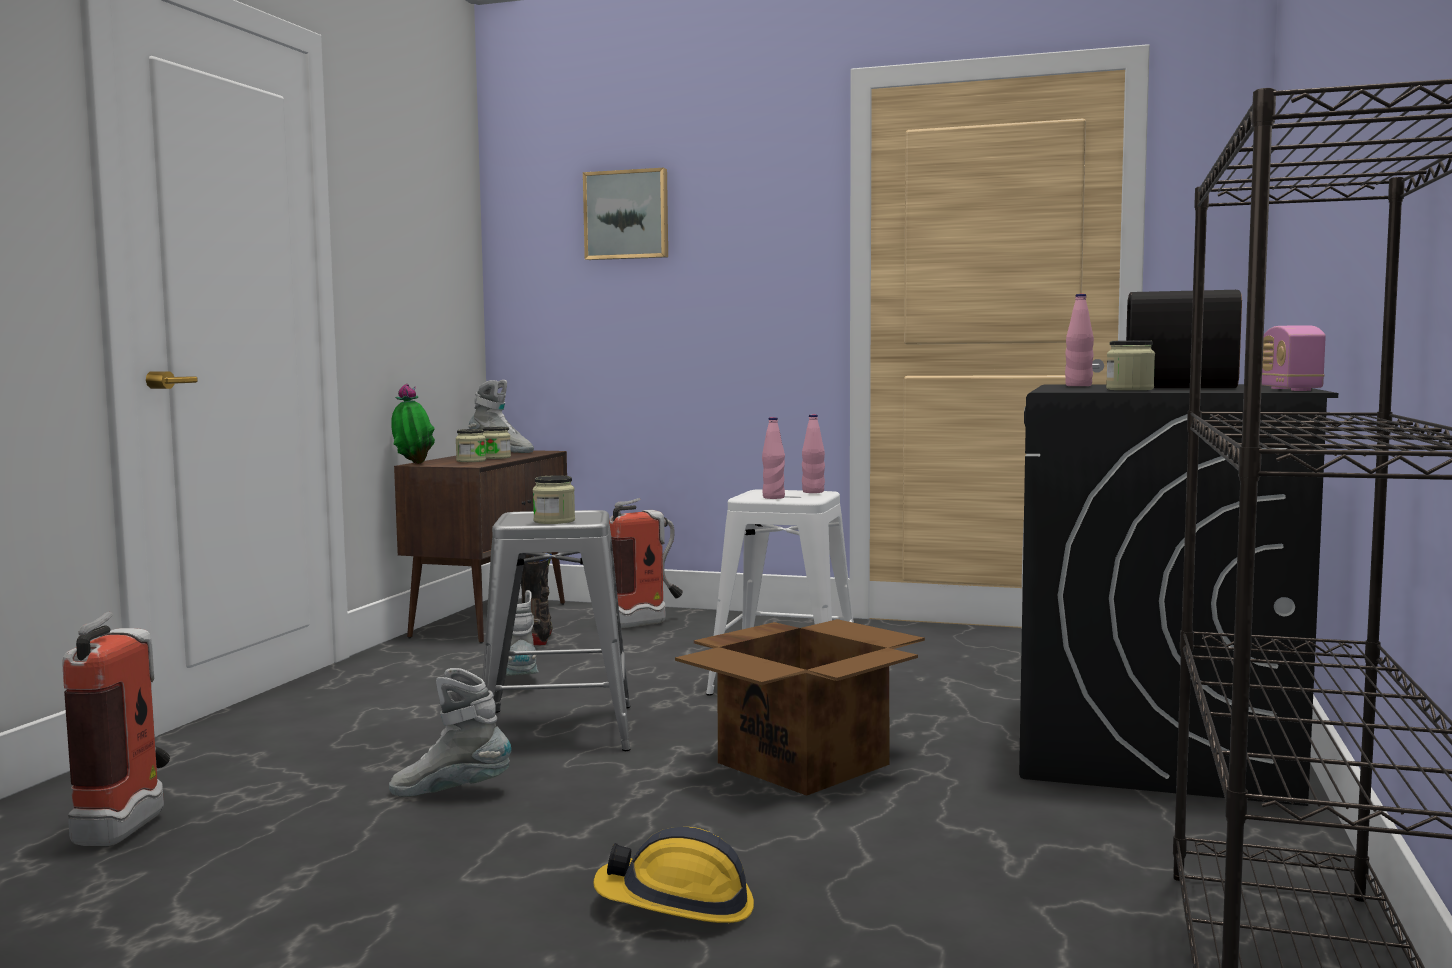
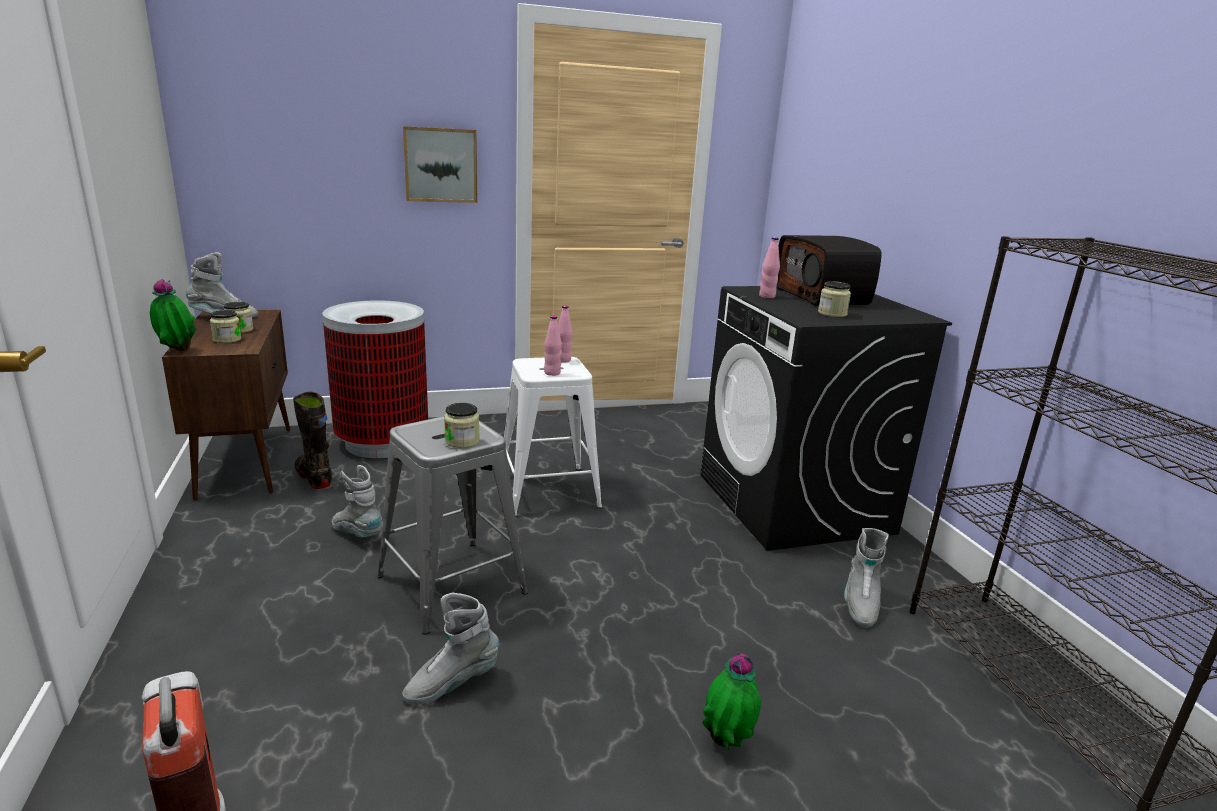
camera: 35 degrees left, 15 degrees up
picture [583,168,668,260] -> picture moved to [403,126,477,203]
hard hat [593,827,754,923] -> potted plant [703,653,761,750]
fire extinguisher [609,498,683,628] -> trash can [322,300,428,458]
cardboard box [675,619,925,796] -> none
radio [1262,325,1326,391] -> none
none -> grey boot [844,528,889,628]

